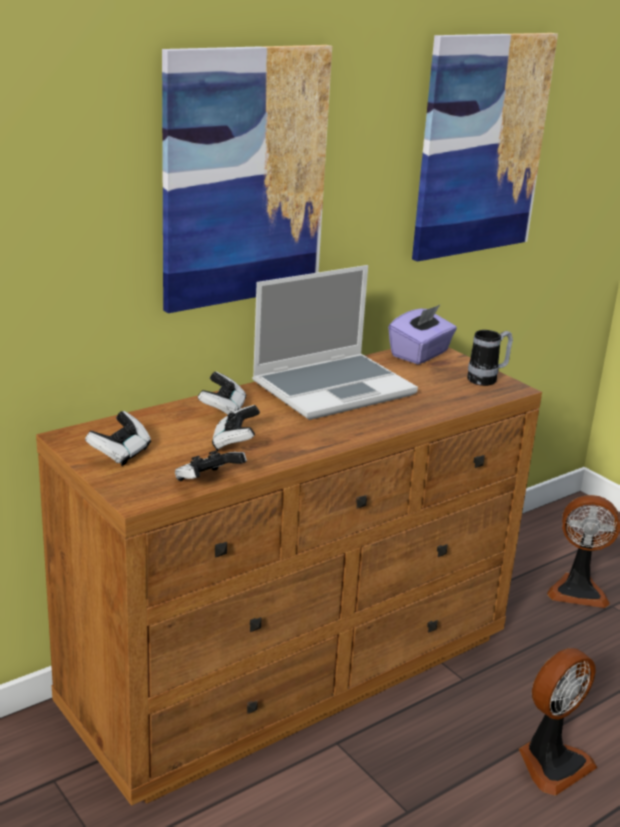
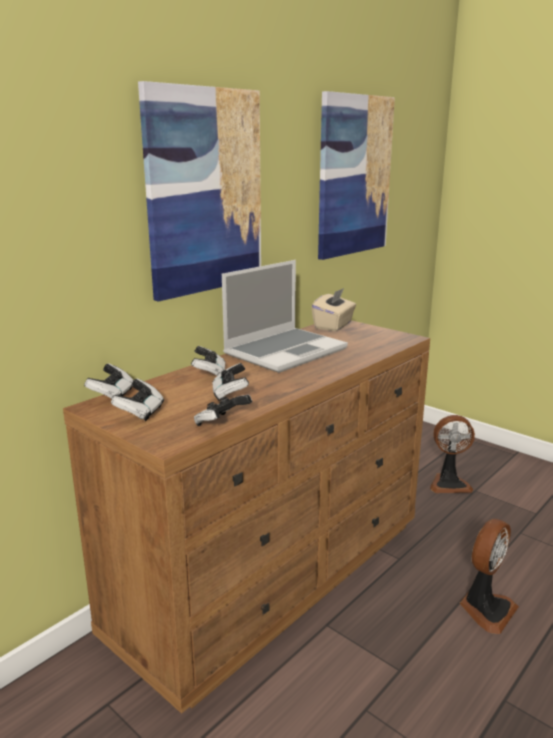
camera: 10 degrees left, 5 degrees down
purple tissue box [388,305,457,364] -> beige tissue box [311,288,356,331]
mug [467,330,513,386] -> none
none -> game controller [84,363,134,399]

